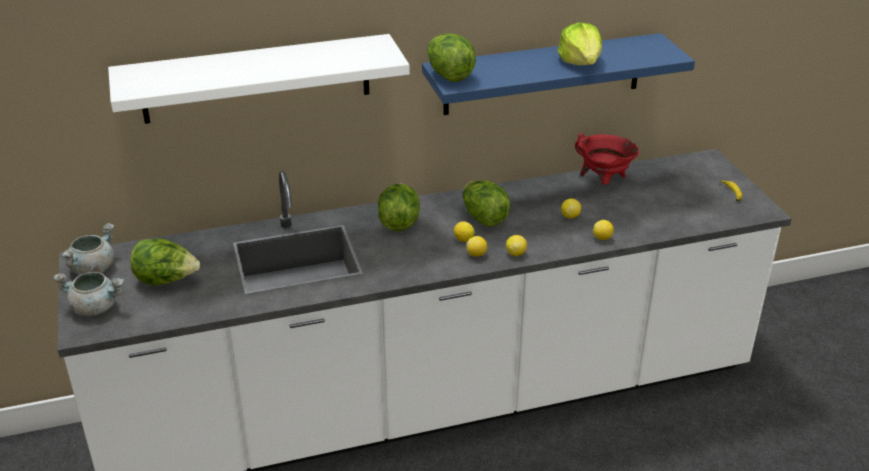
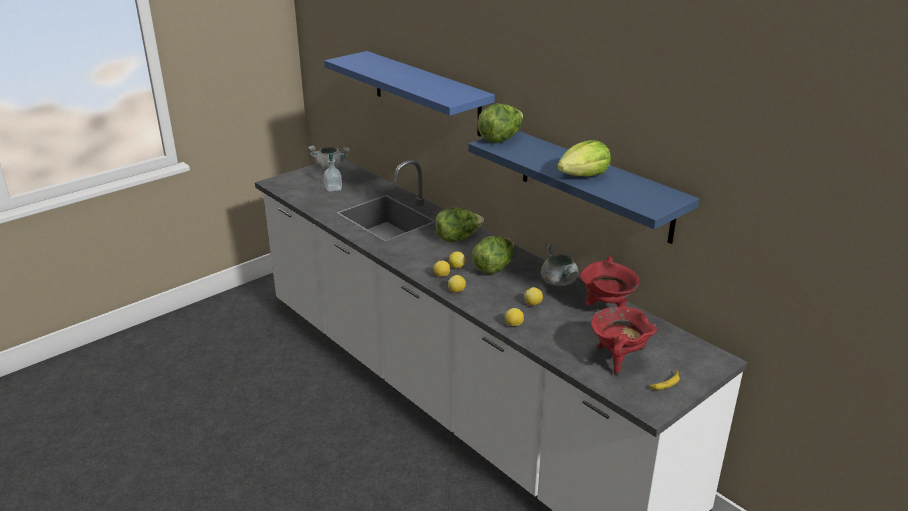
camera: 65 degrees right, 5 degrees down
grey cooking pot [53,272,125,316] -> grey cooking pot moved to [541,244,578,286]
white shelf [108,34,410,124] -> blue shelf [324,51,495,137]
lettuce [130,238,200,285] -> soap dispenser [324,153,342,192]
none -> red cooking pot [591,307,657,376]

